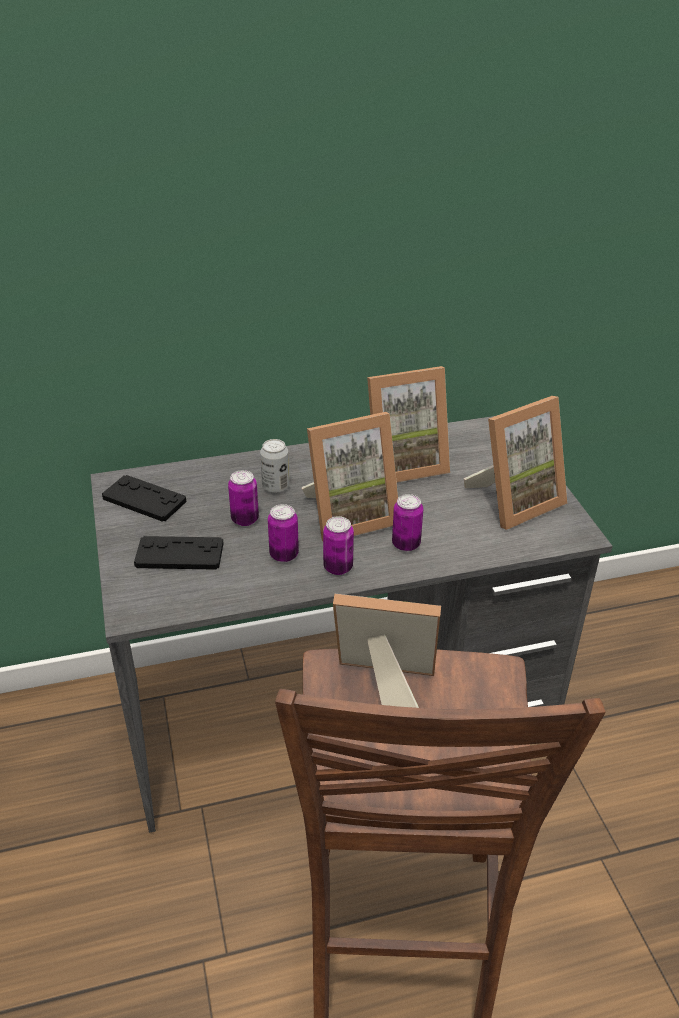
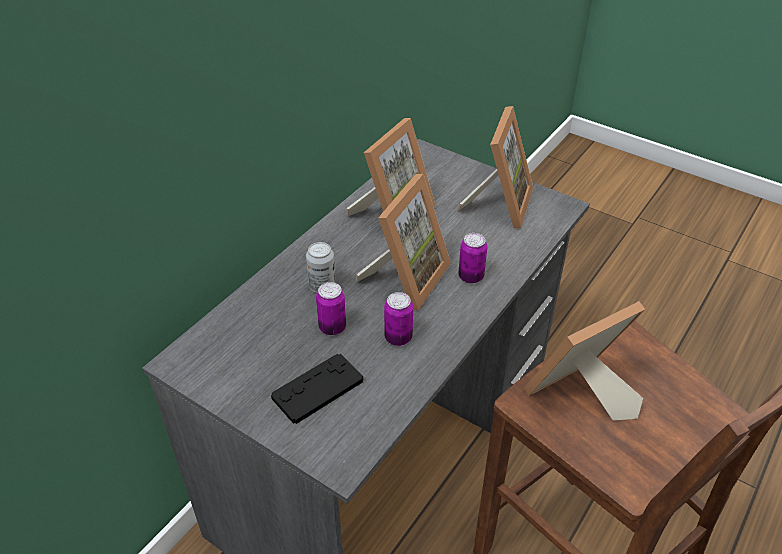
camera: 40 degrees left, 5 degrees up
black game controller [102,475,186,522] -> none
can [323,516,354,575] -> none

